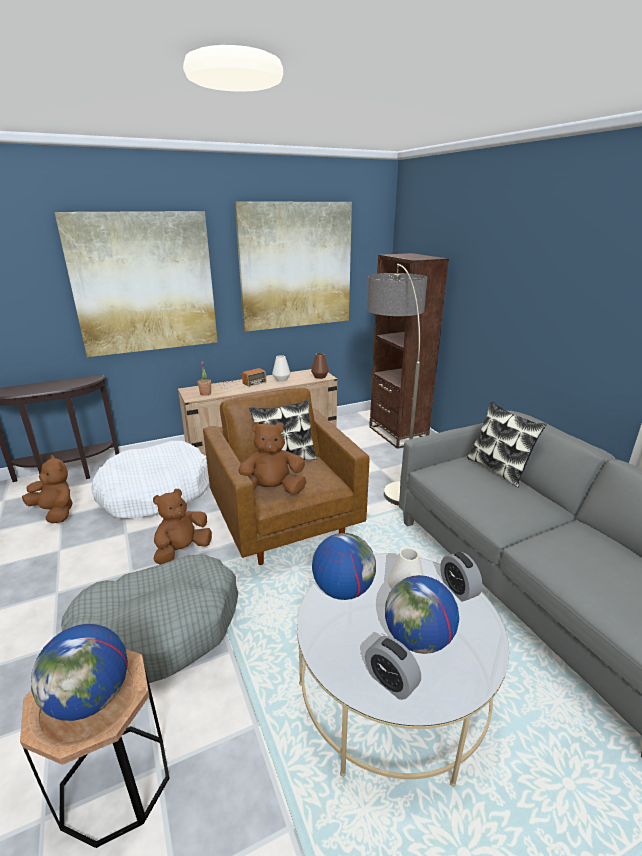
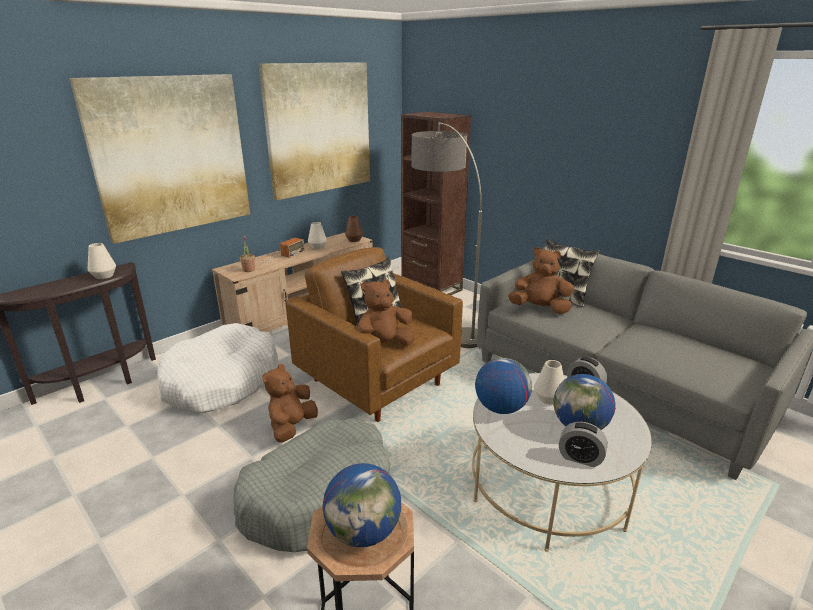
camera: 20 degrees left, 0 degrees up
brown plush toy [22,455,72,523] -> brown plush toy moved to [508,247,574,314]
none -> white vase [88,243,116,279]

